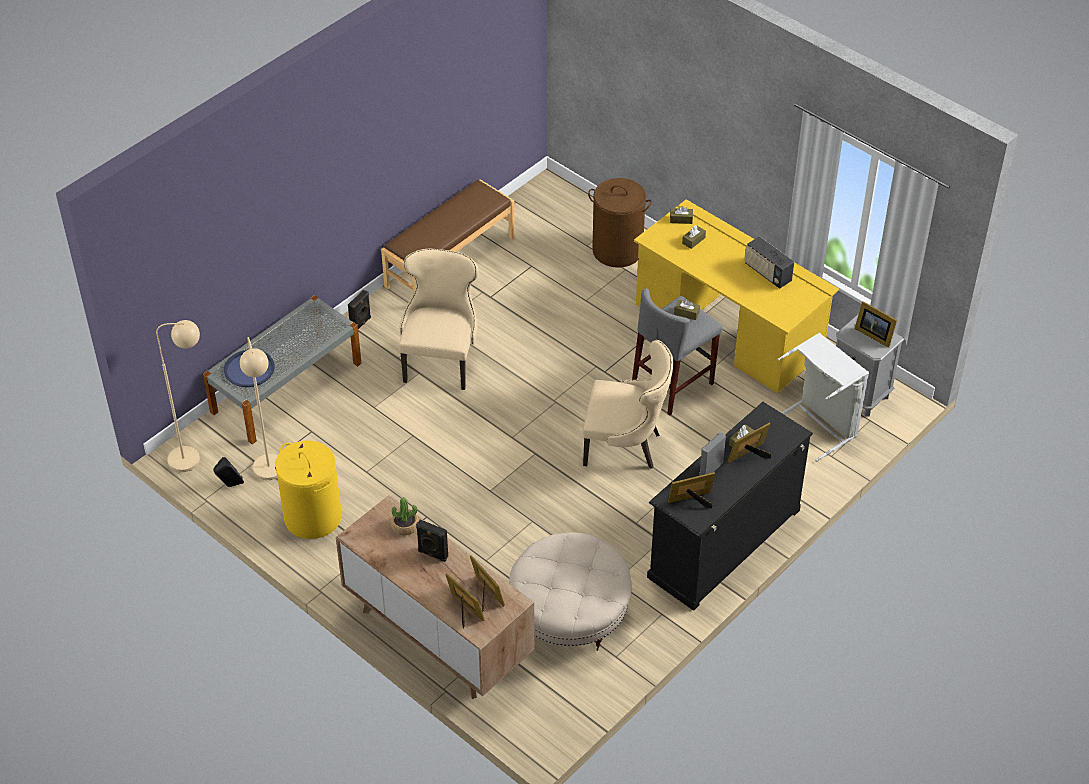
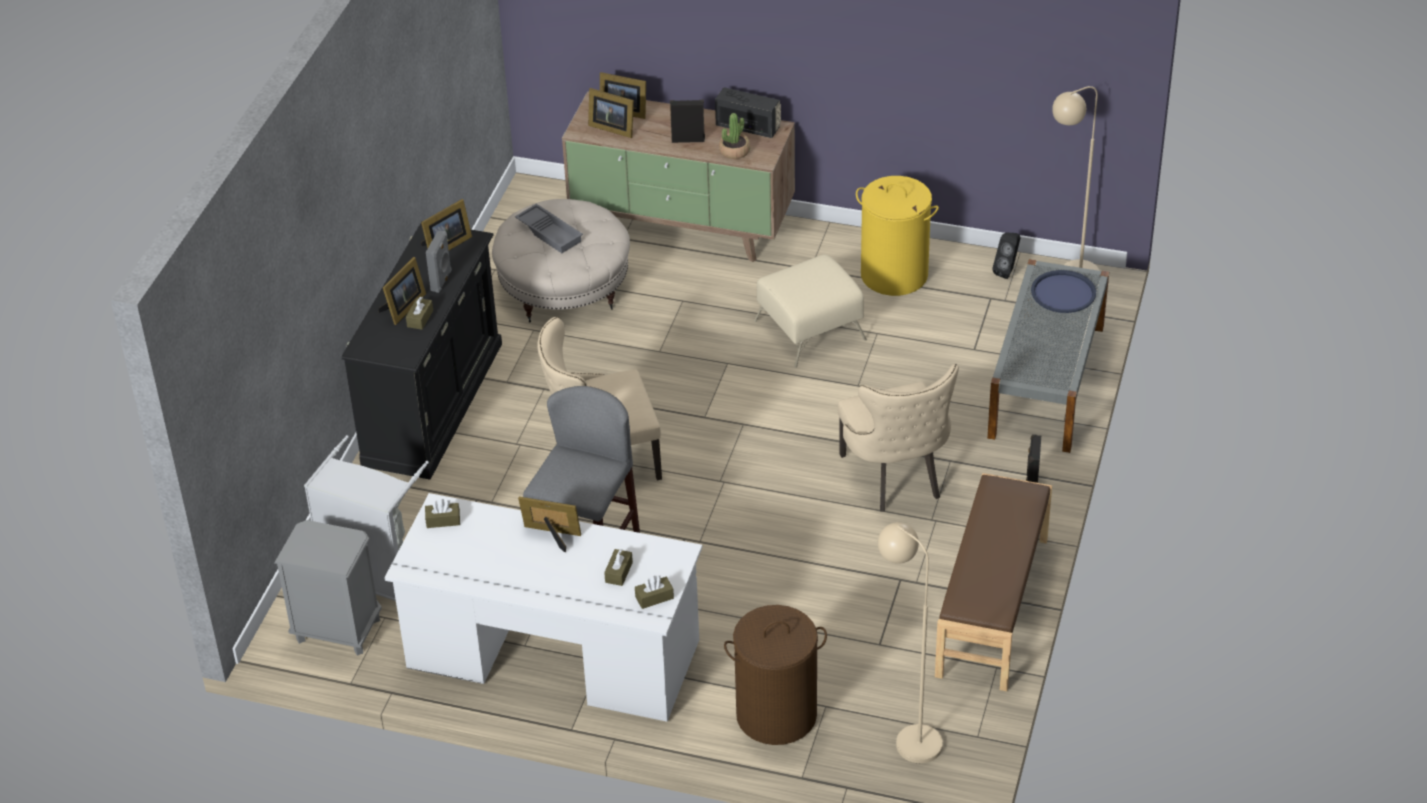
camera: 155 degrees right, 5 degrees down
beige floor lamp [240,337,278,480] -> beige floor lamp moved to [878,522,943,763]
yellow desk [634,199,839,393] -> white desk [384,493,702,722]
brown tissue box [674,300,700,320] -> brown tissue box moved to [425,499,460,528]
radio [745,236,794,288] -> radio moved to [715,87,781,138]
picture frame [855,301,897,348] -> picture frame moved to [518,497,581,553]
none -> grey tray [515,204,583,253]
none -> beige ottoman [754,254,867,368]

